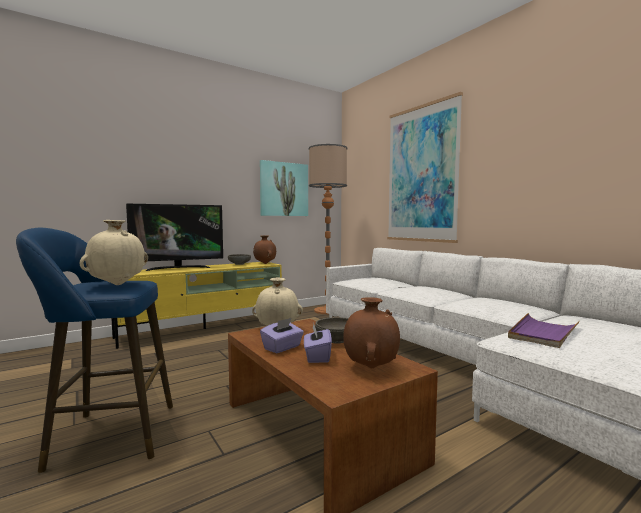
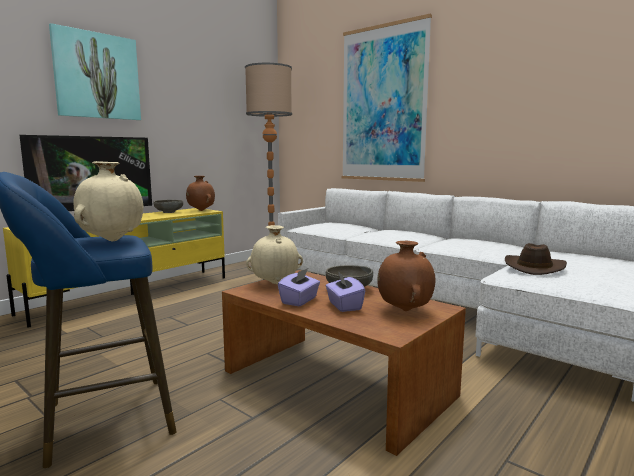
camera: 15 degrees left, 5 degrees up
picture [260,160,308,216] -> picture moved to [49,23,141,120]
purple tray [508,313,580,348] -> brown hat [505,243,567,275]

